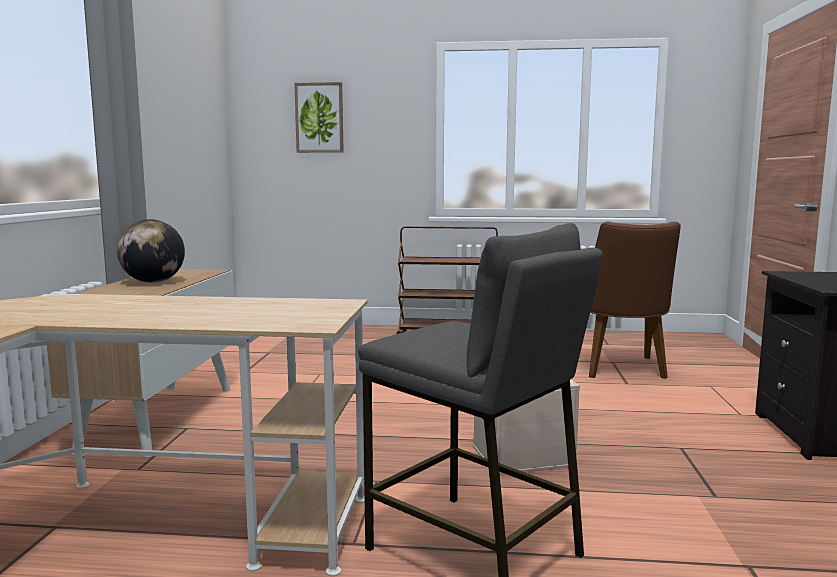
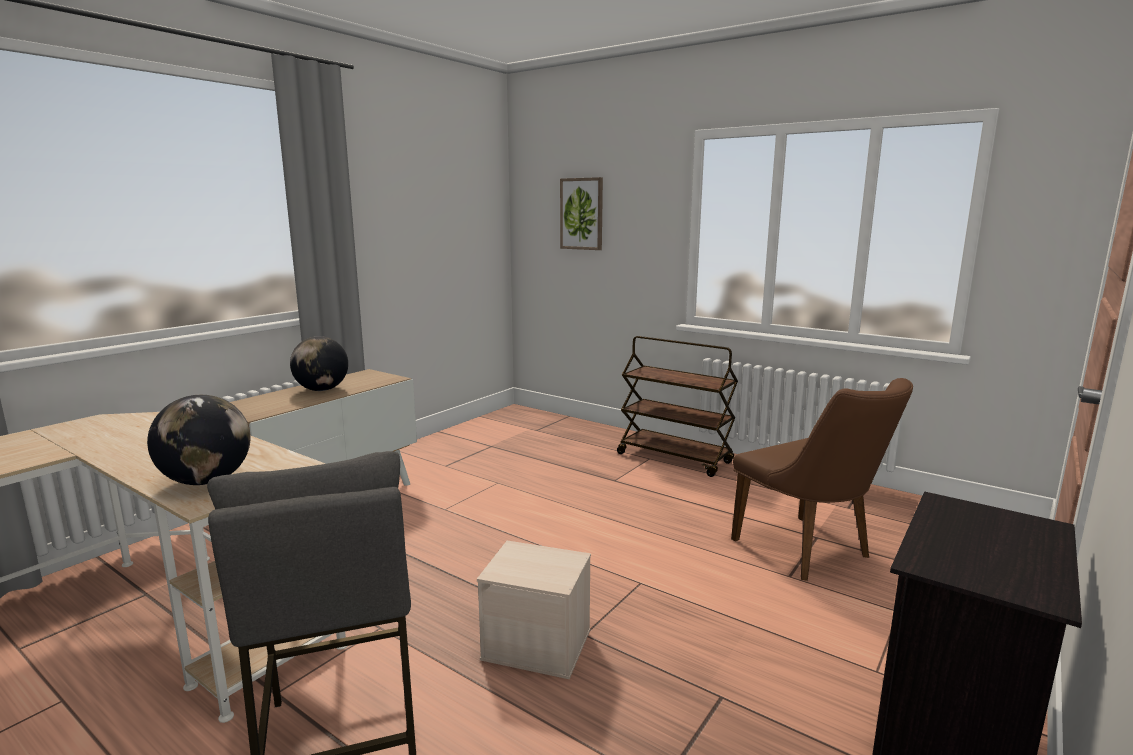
camera: 30 degrees right, 5 degrees up
brown chair [589,221,681,379] -> brown chair turned 60 degrees counterclockwise [731,378,913,581]
none -> globe [147,395,250,485]

